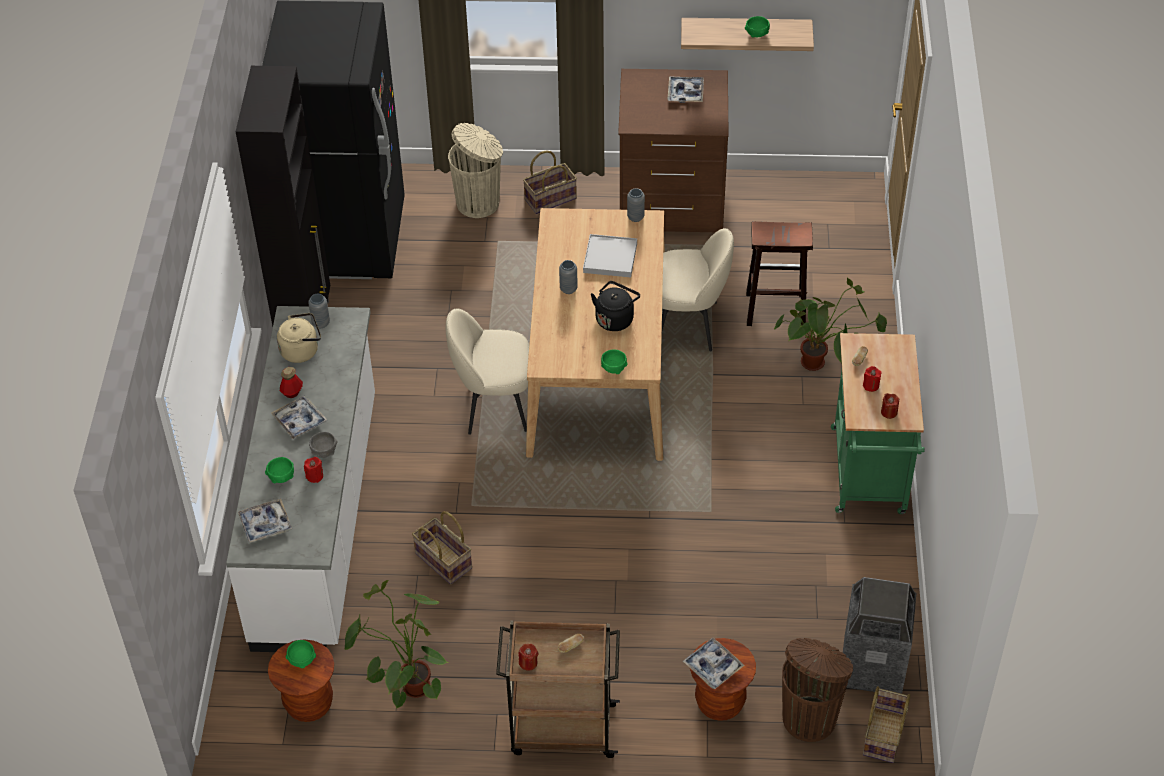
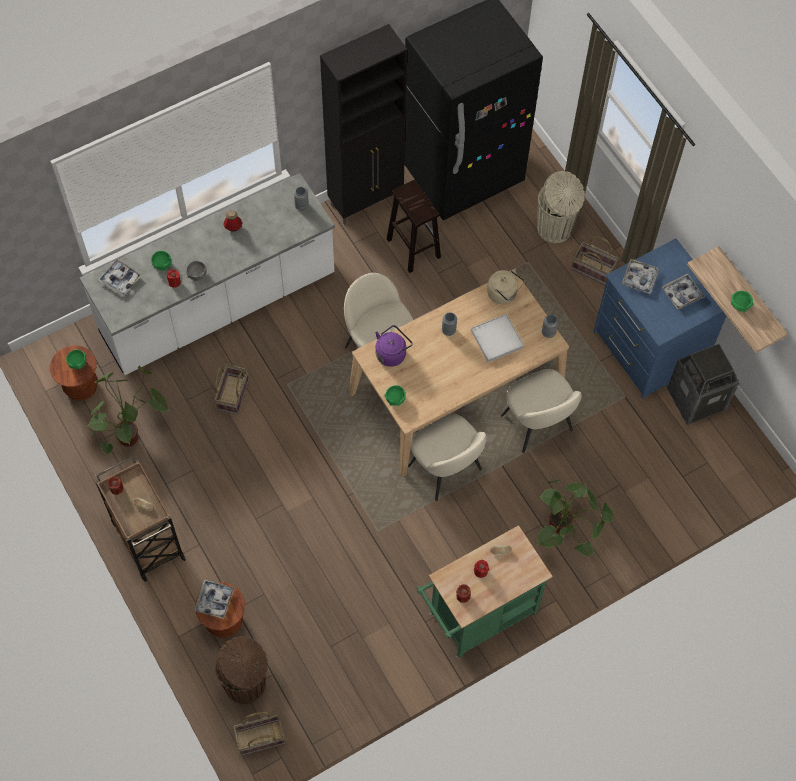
camera: 55 degrees right, 15 degrees up
tray [271,396,328,439] -> tray moved to [621,259,659,294]
beige kettle [277,313,321,363] -> beige kettle moved to [487,269,525,304]
black kettle [591,281,640,331] -> none
brown dresser [618,69,729,232] -> blue dresser [593,238,726,398]
brown stool [746,221,813,326] -> brown stool moved to [387,180,441,273]
trash can [843,577,916,694] -> trash can moved to [667,344,740,425]
none -> purple kettle [375,325,413,367]
none -> beige chair [408,413,487,501]

